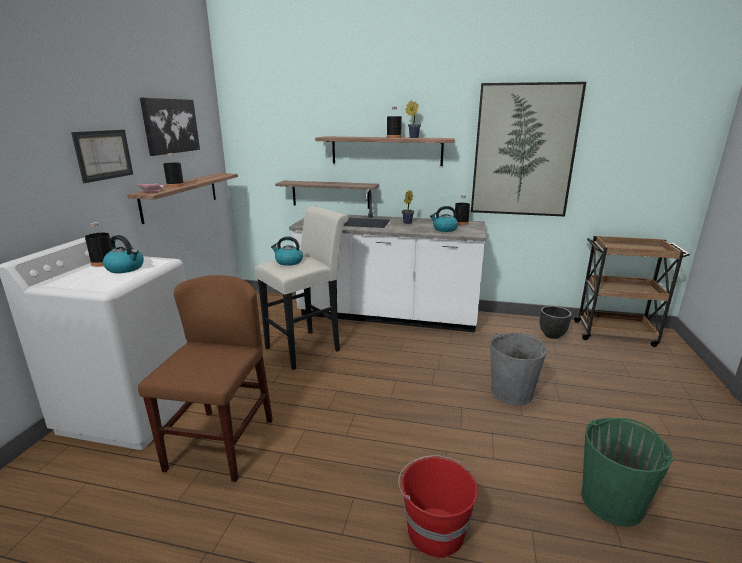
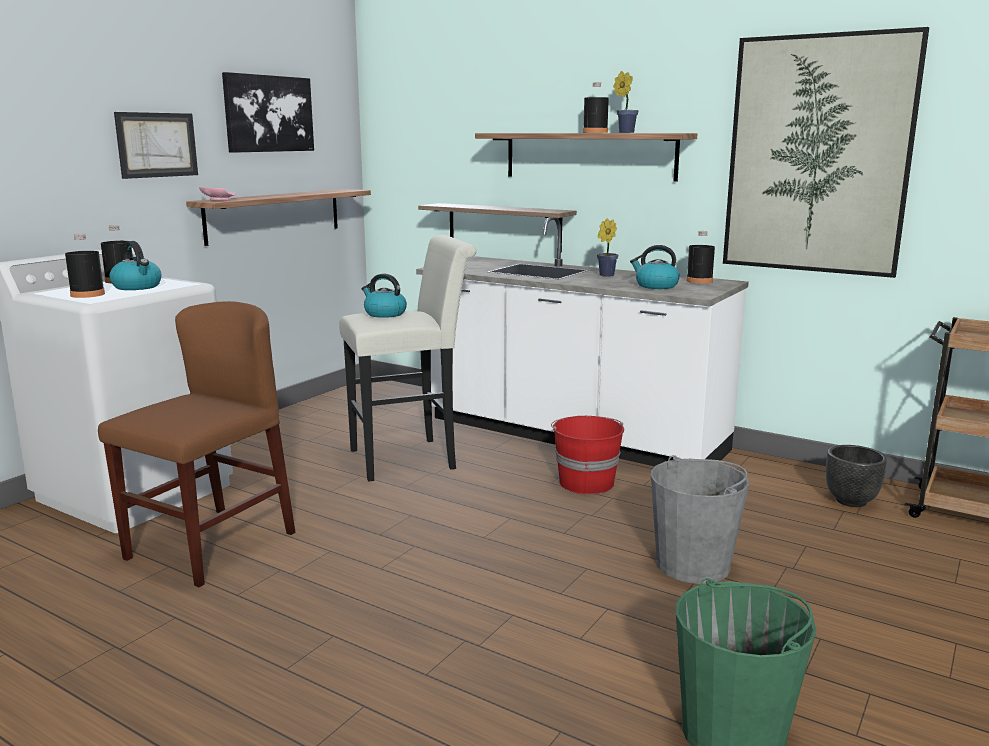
camera: 20 degrees right, 5 degrees down
black bottle [163,153,184,187] -> black bottle moved to [65,234,105,298]
red bucket [398,455,478,559] -> red bucket moved to [551,416,624,494]

